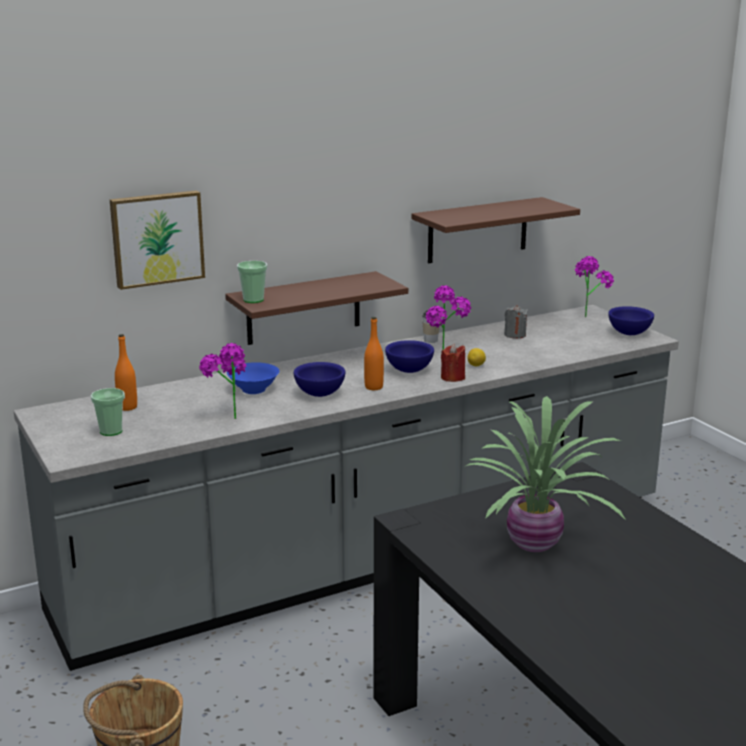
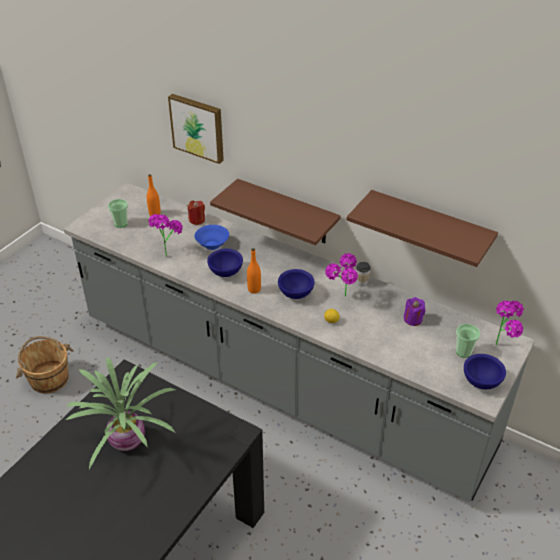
camera: 60 degrees right, 20 degrees up
cup [237,261,267,303] -> cup moved to [456,324,480,358]
red candle [441,344,465,382] -> red candle moved to [188,201,205,225]
grey candle [504,305,528,339] -> purple candle [404,297,425,326]

